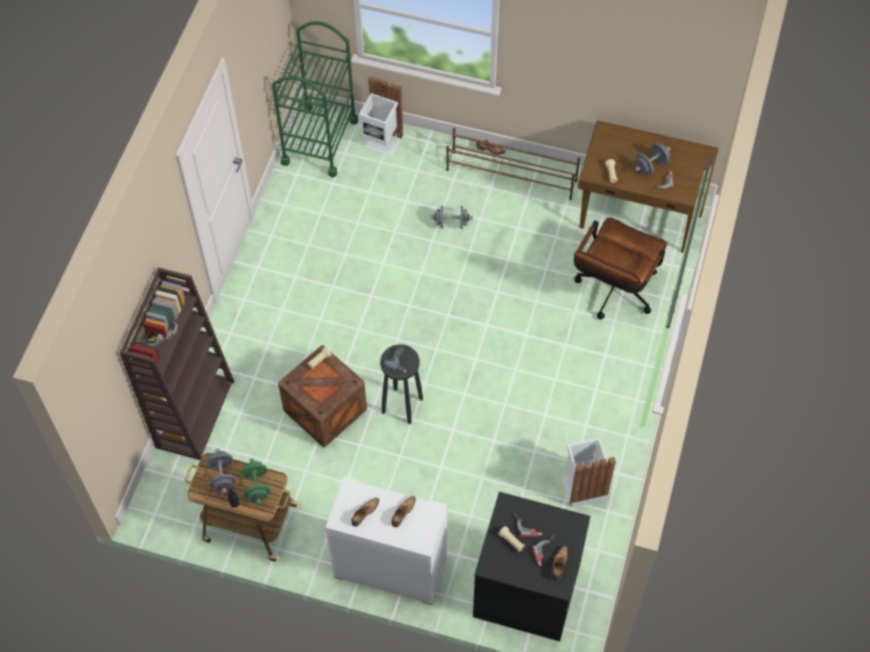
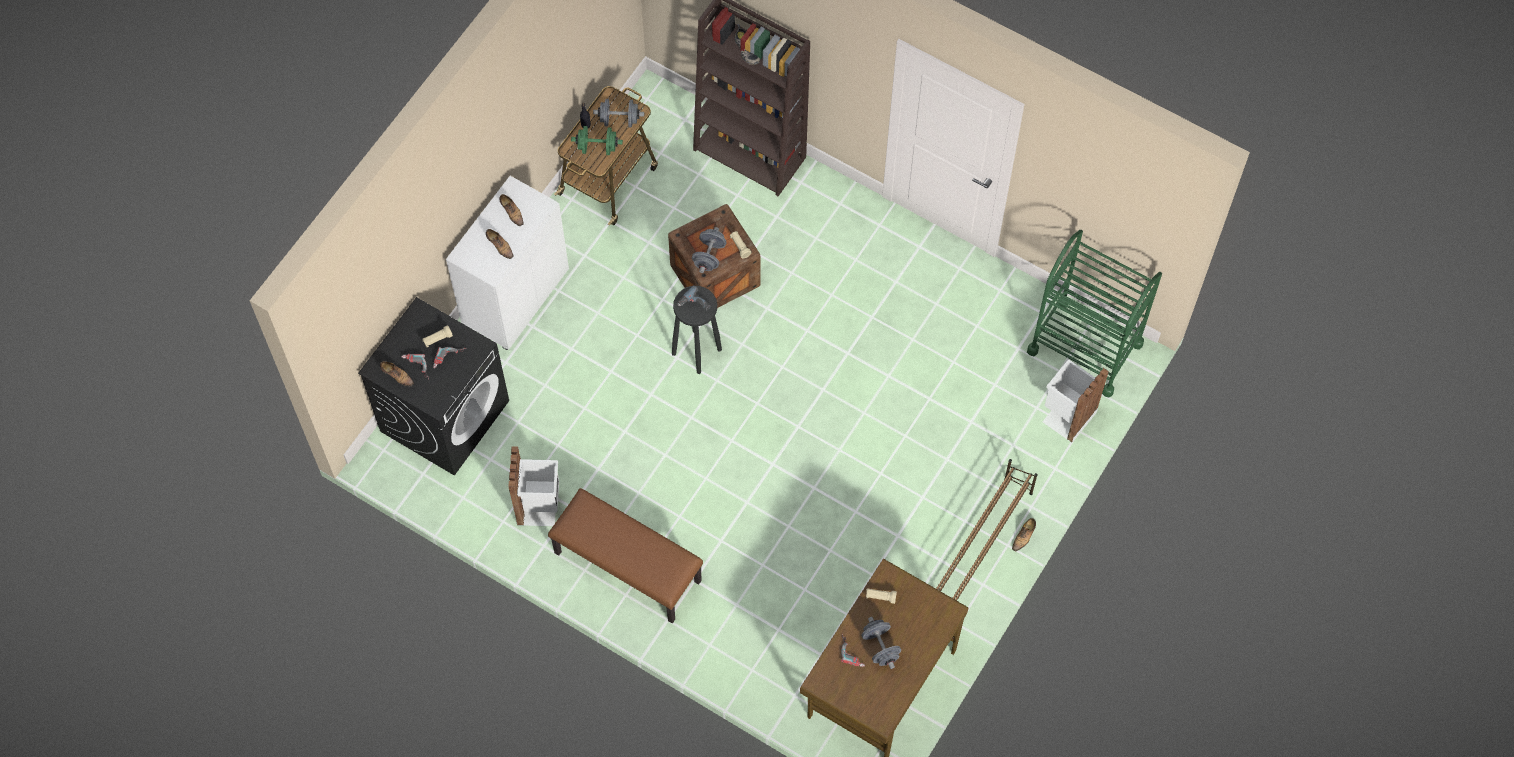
camera: 105 degrees right, 5 degrees up
grey dumbbell [431,206,473,229] -> grey dumbbell moved to [692,227,727,273]
brown office chair [574,217,667,319] -> none
none -> brown bench [548,488,703,623]

